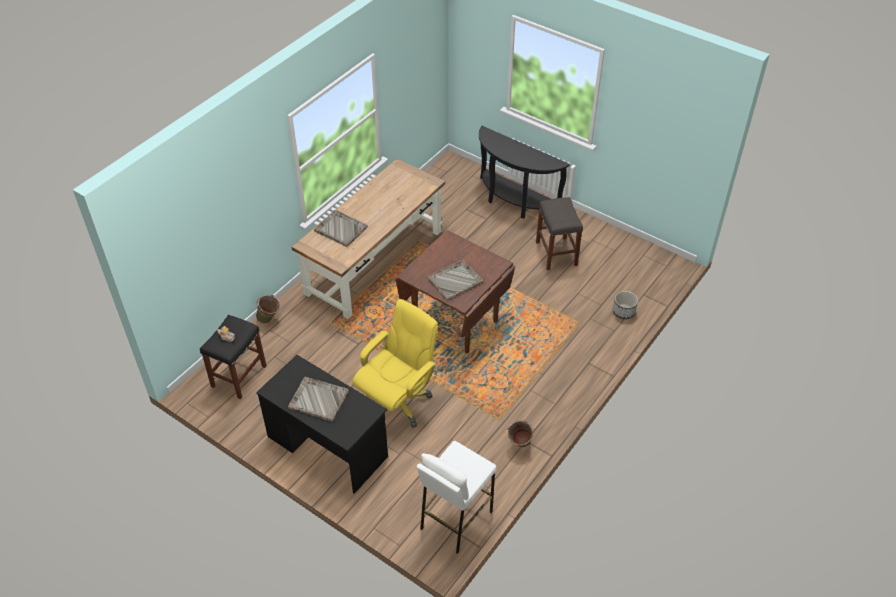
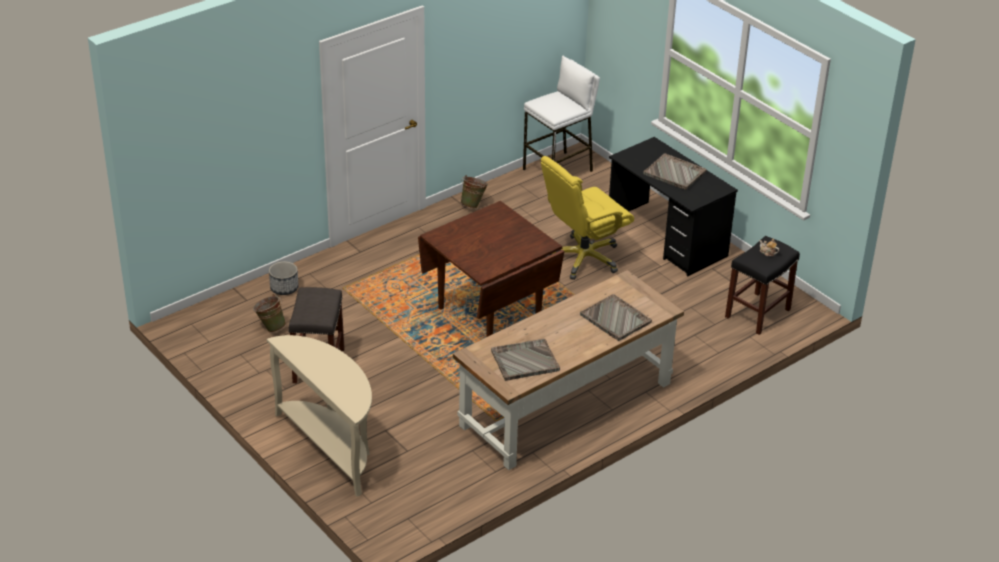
camera: 165 degrees left, 10 degrees down
green bucket [256,295,280,323] -> green bucket moved to [253,294,286,333]
grey tray [427,260,483,301] -> grey tray moved to [491,339,560,381]
black console table [479,126,570,219] -> beige console table [267,335,372,496]

